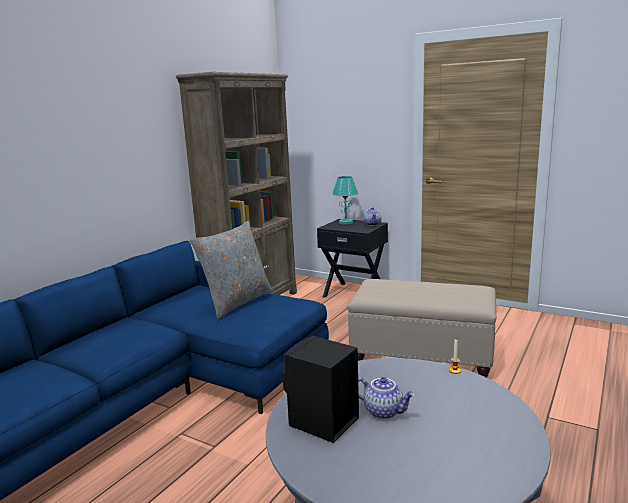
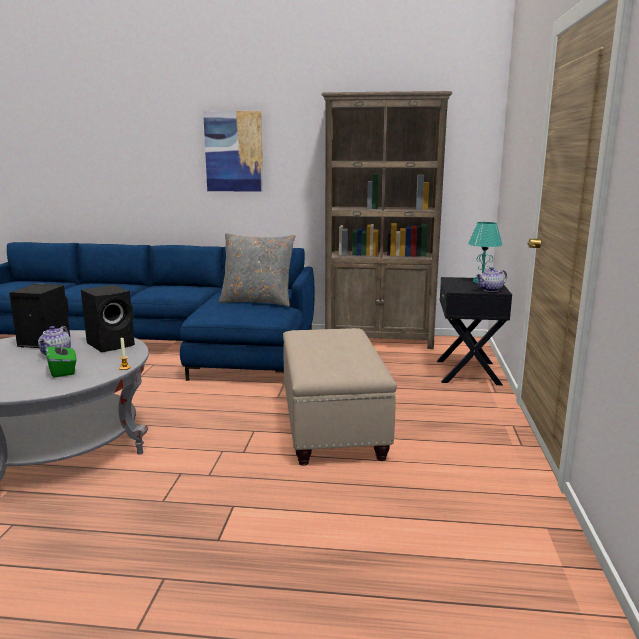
camera: 65 degrees right, 0 degrees up
none -> green tissue box [46,340,77,378]
none -> black speaker [81,285,135,352]
none -> picture [203,111,263,192]

